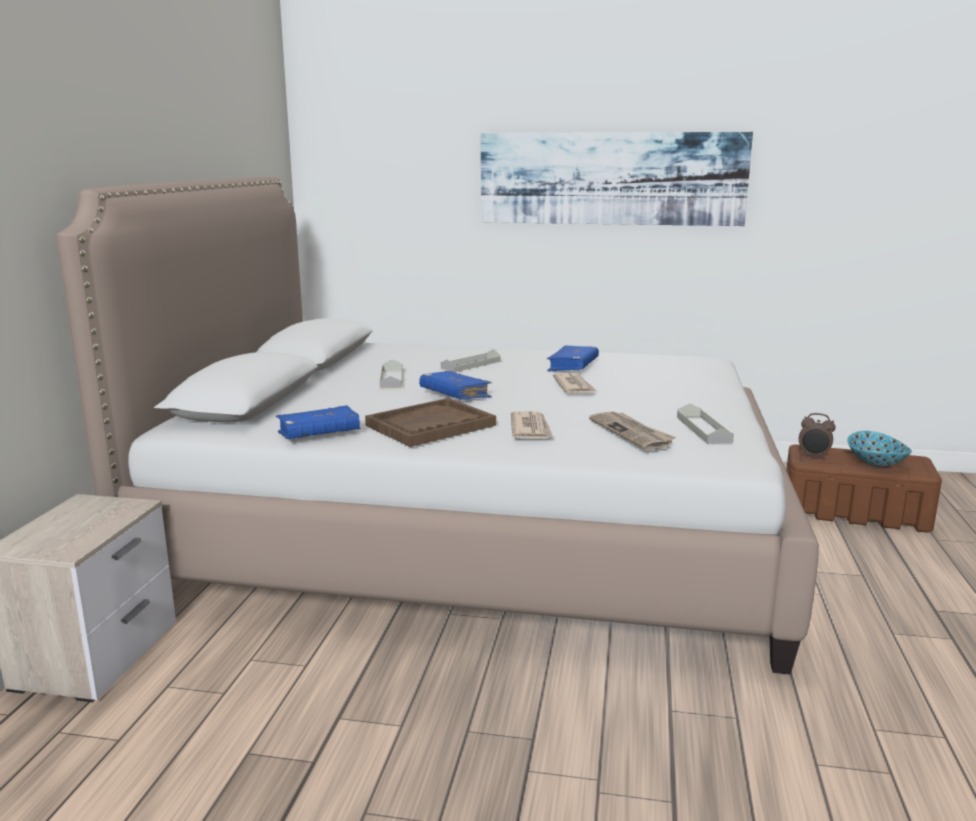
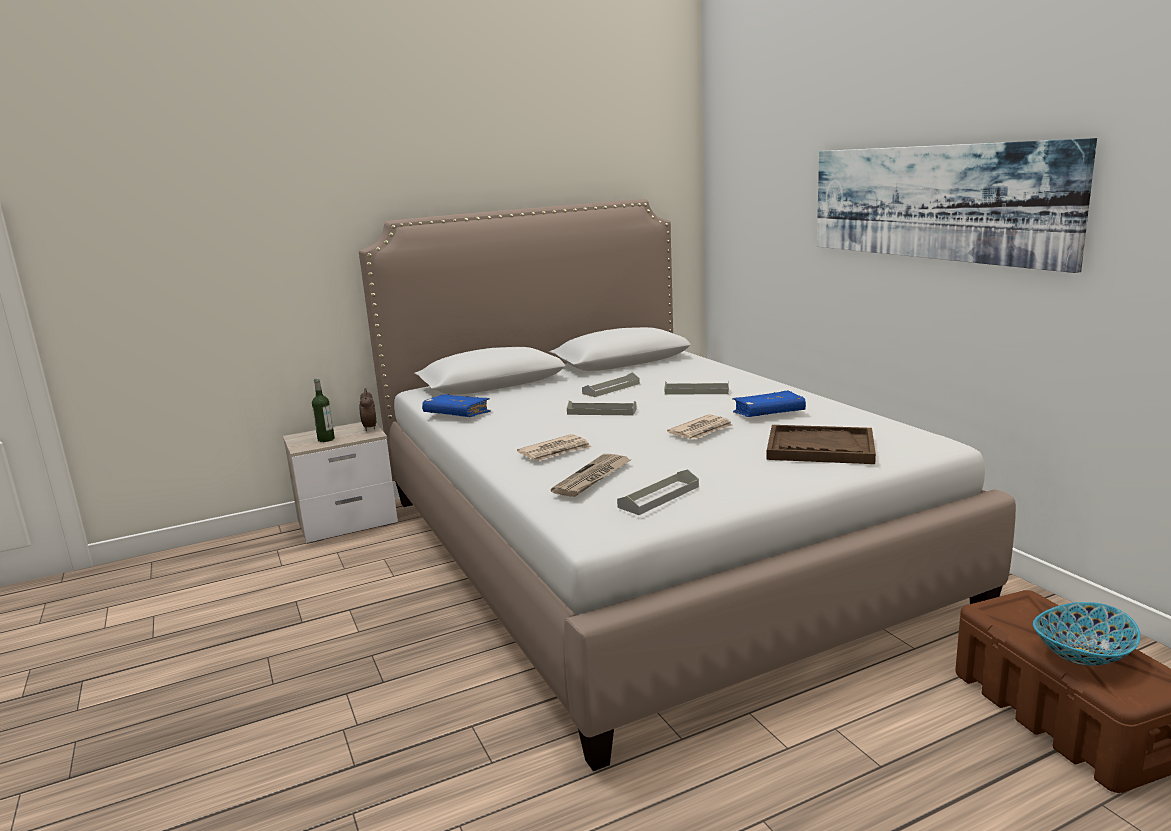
camera: 55 degrees right, 0 degrees up
brown tray [365,398,496,447] -> brown tray moved to [767,425,876,464]
blue book [419,371,492,400] -> grey tray [567,400,637,415]
alarm clock [799,413,836,459] -> alarm clock moved to [359,388,376,431]
none -> bottle [312,378,335,442]

